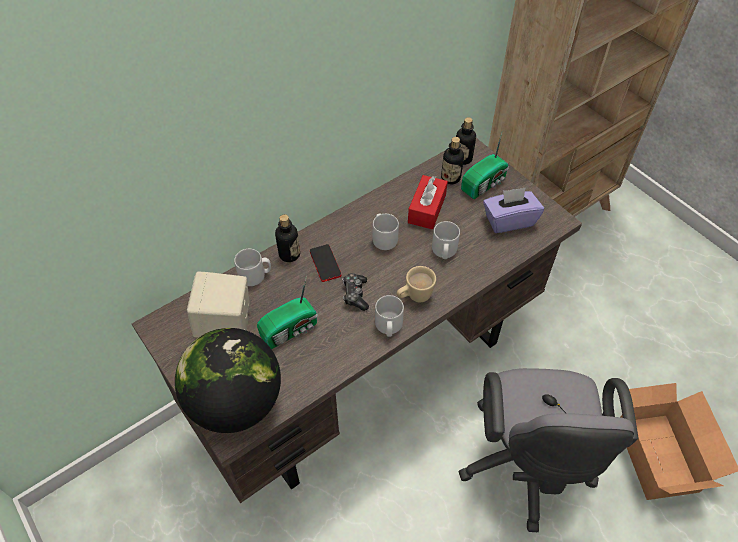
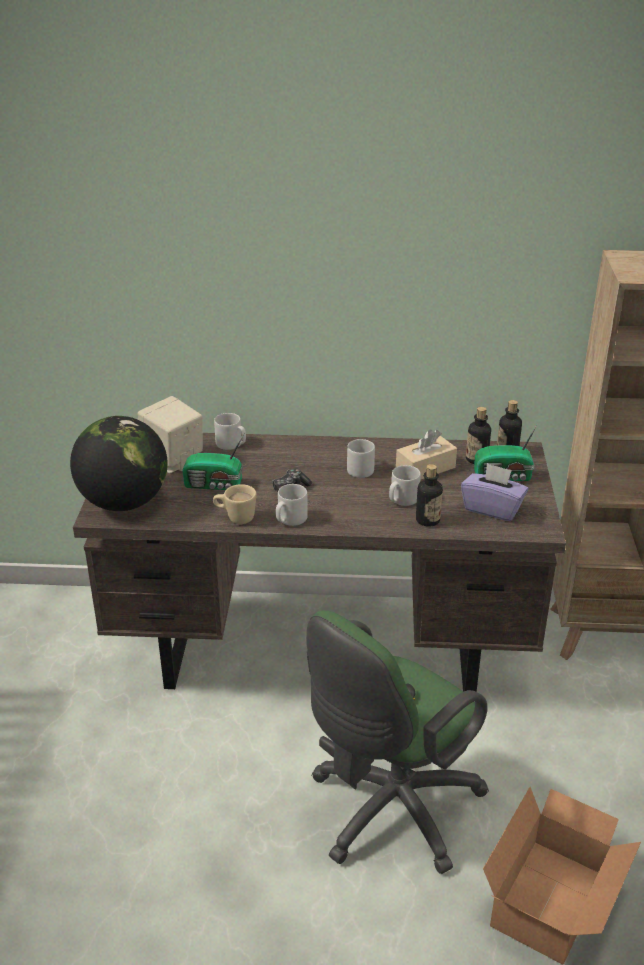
camera: 40 degrees right, 20 degrees down
bottle [275,214,300,262] -> bottle moved to [416,464,443,527]
phone [310,244,341,282] -> none
beige mug [397,266,436,302] -> beige mug moved to [213,484,257,524]
red tissue box [408,175,448,229] -> beige tissue box [396,429,457,480]
grey office chair [459,368,638,532] -> green office chair [306,610,489,874]

